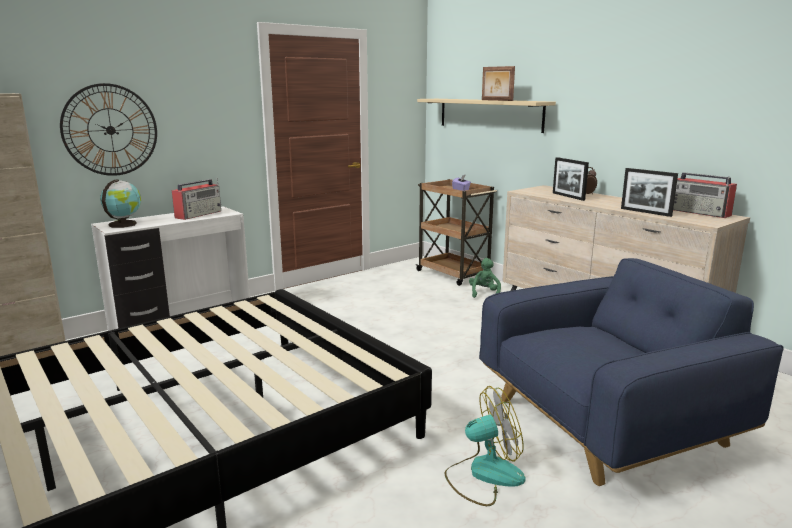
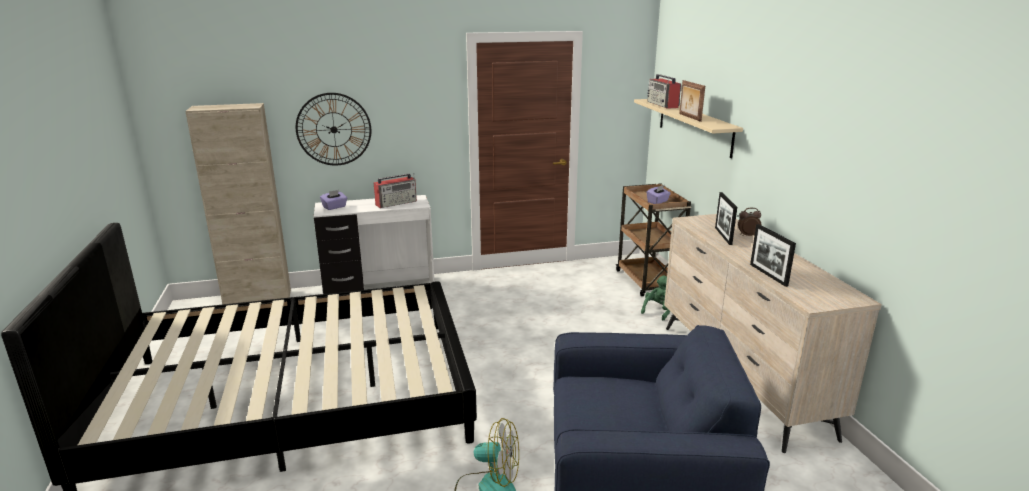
camera: 25 degrees right, 5 degrees up
globe [100,179,141,228] -> purple tissue box [320,190,347,210]
radio [673,173,737,218] -> radio moved to [647,74,681,109]

